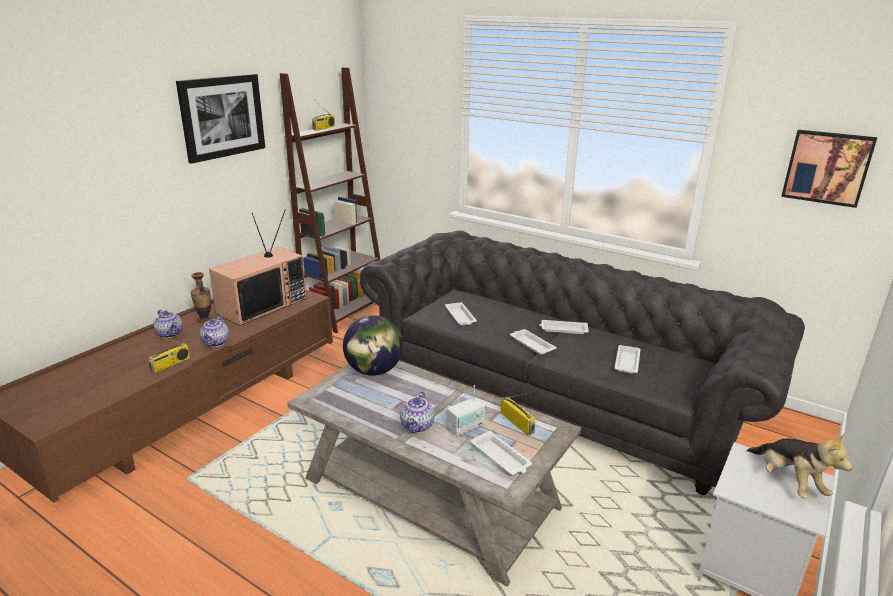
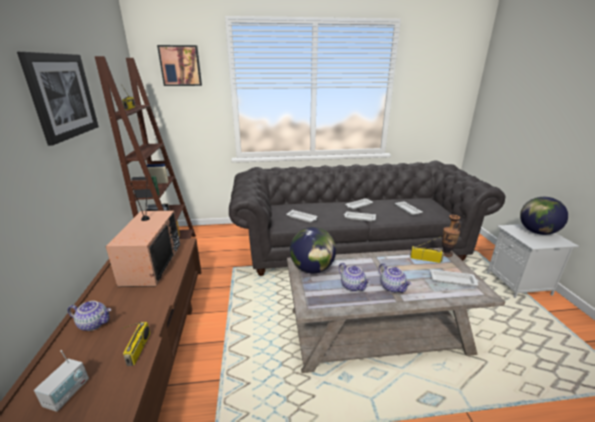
camera: 40 degrees left, 0 degrees up
vase [190,272,212,323] -> vase moved to [442,215,460,257]
teapot [200,316,229,347] -> teapot moved to [339,263,370,292]
radio [446,385,486,436] -> radio moved to [34,350,89,412]
plush toy [747,434,852,499] -> globe [520,197,568,235]
picture [781,130,877,208] -> picture moved to [157,45,202,86]

